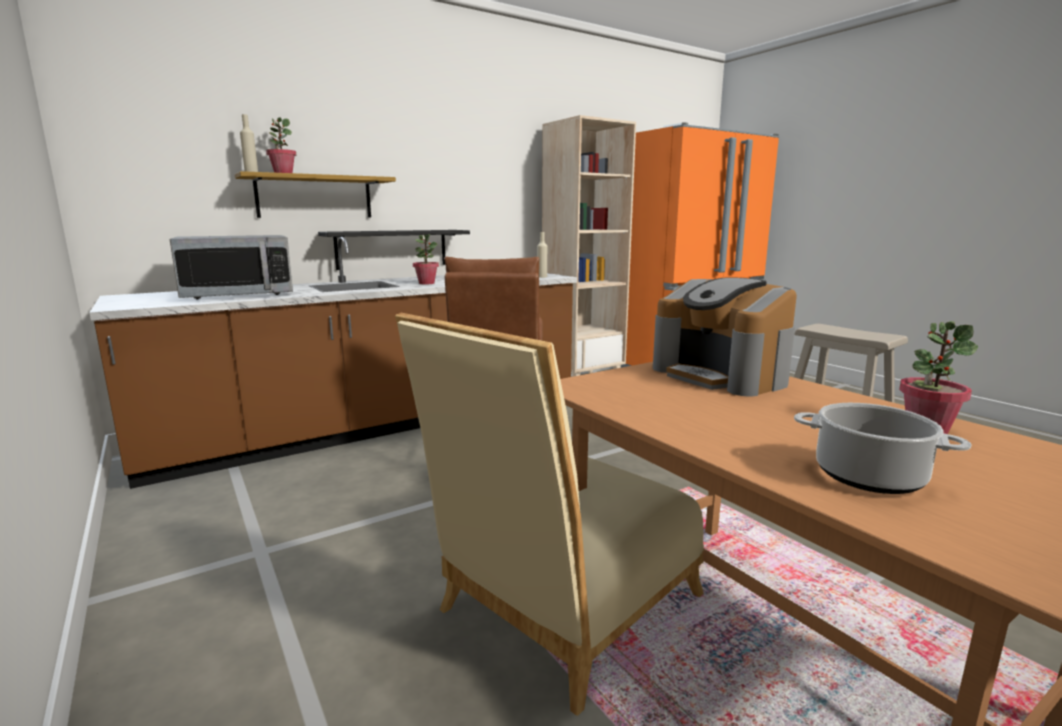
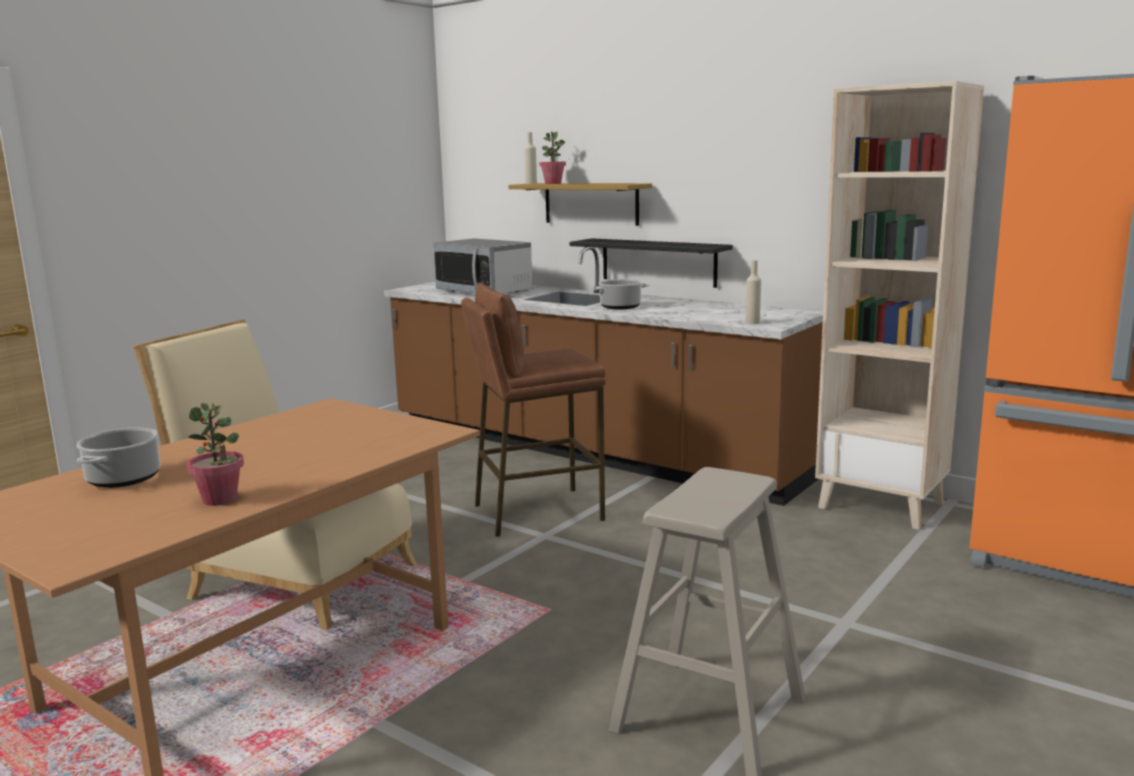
camera: 70 degrees right, 0 degrees up
potted plant [413,234,439,284] -> cooking pot [591,279,650,309]
coffee machine [653,277,797,396] -> none

